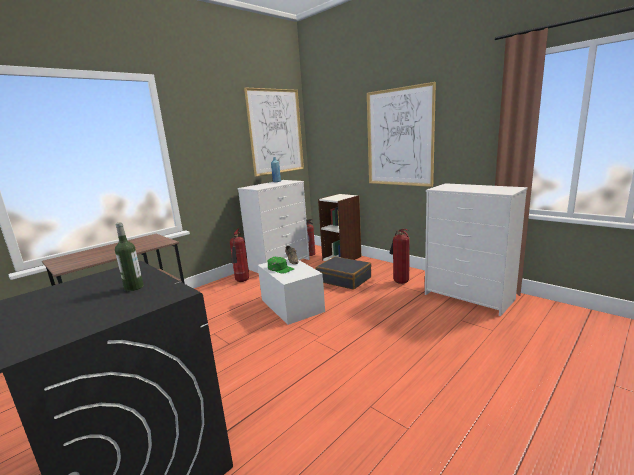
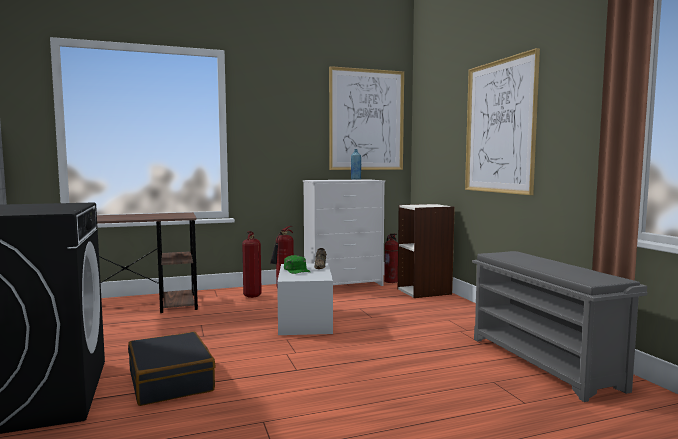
camera: 25 degrees right, 10 degrees down
bottle [115,222,144,291] -> none
black suitcase [316,257,372,290] -> black suitcase moved to [128,332,216,406]
fire extinguisher [390,229,410,284] -> fire extinguisher moved to [242,231,262,298]
white dresser [425,183,528,316] -> grey shoe rack [472,251,647,402]

